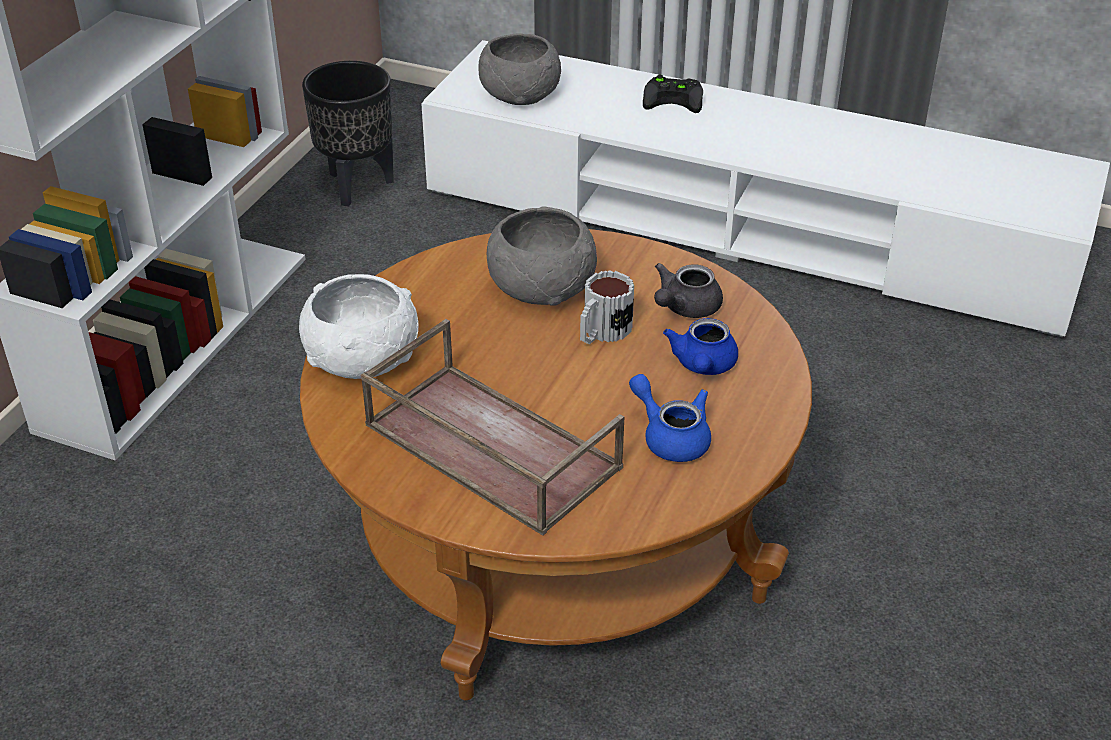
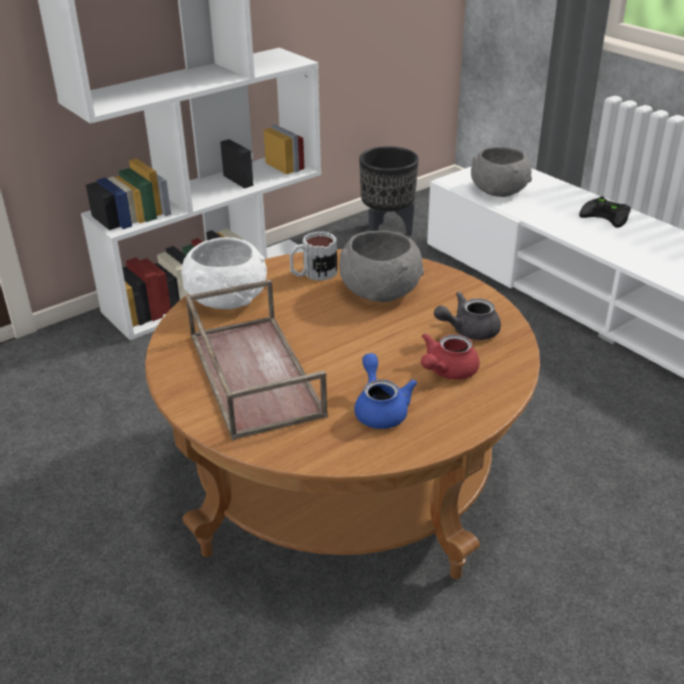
camera: 30 degrees right, 5 degrees down
mug [580,270,634,345] -> mug moved to [289,231,337,281]
blue teapot [663,318,738,375] -> red teapot [421,333,480,380]

